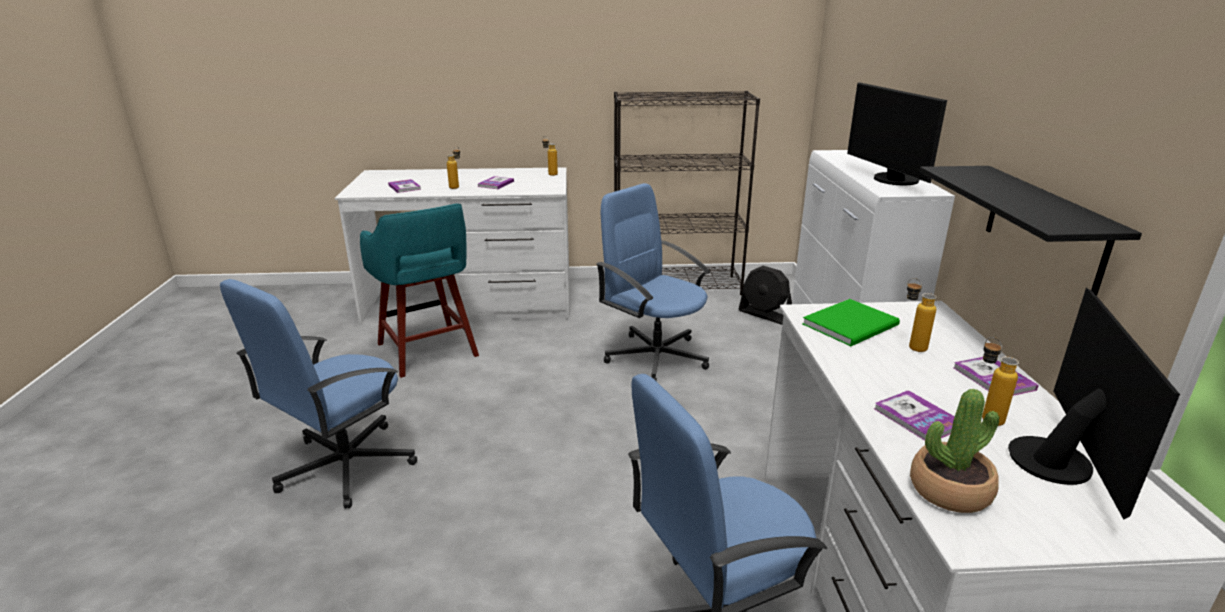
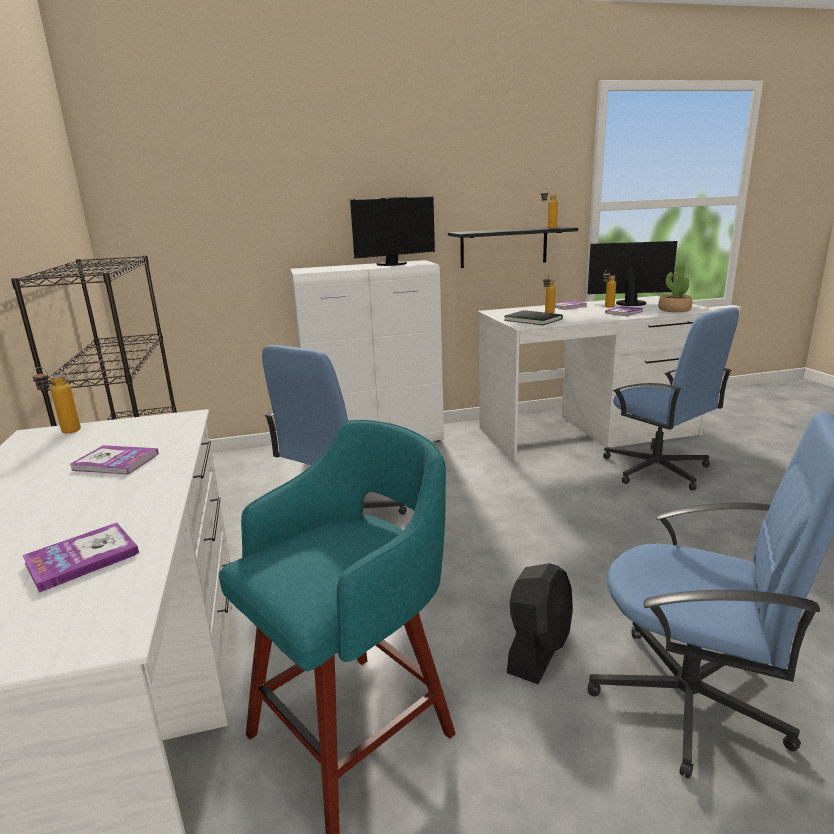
camera: 100 degrees left, 5 degrees down
bottle [447,146,460,189] -> bottle moved to [540,188,558,229]
black fan [739,266,792,325] -> black fan moved to [507,563,573,684]
green book [802,299,900,346] -> black book [504,310,563,325]

